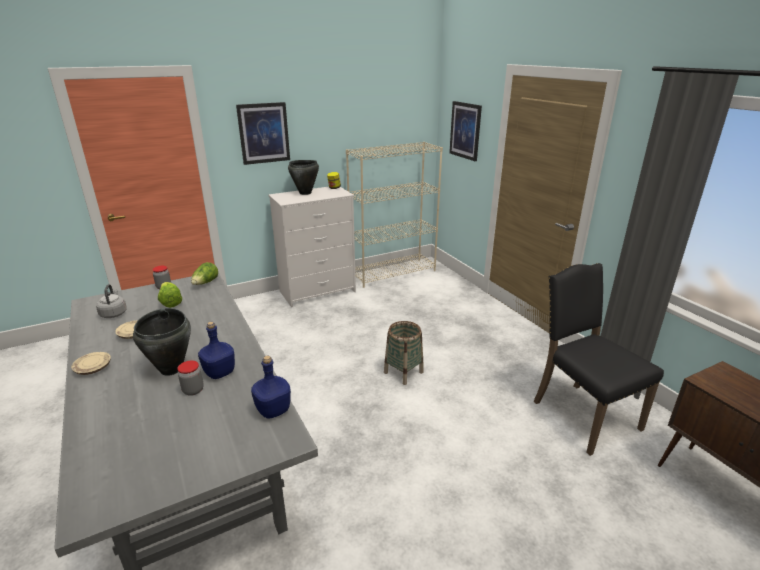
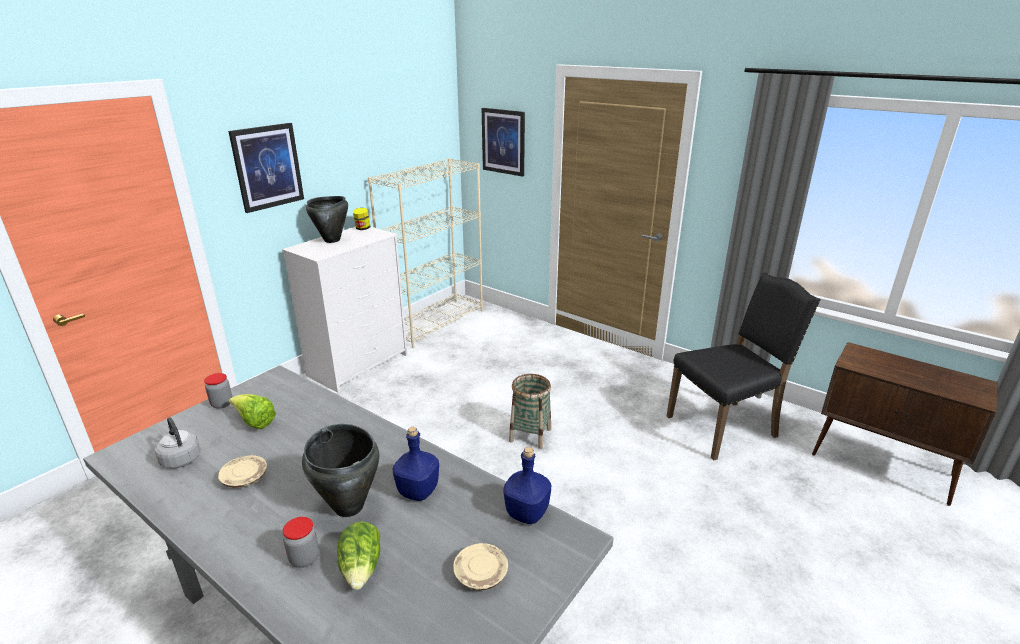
camera: 25 degrees left, 0 degrees up
beige plate [71,352,111,375] -> beige plate moved to [453,543,508,591]
jar [177,361,204,396] -> jar moved to [283,517,319,568]
lettuce [191,262,218,285] -> lettuce moved to [338,521,380,590]
black chair [533,263,664,456] -> black chair turned 120 degrees clockwise [667,272,821,461]

